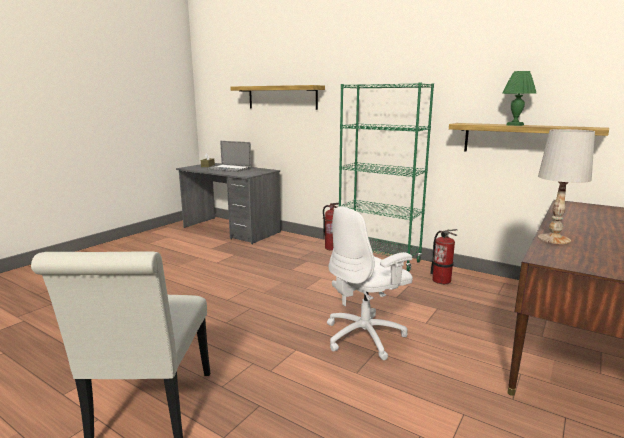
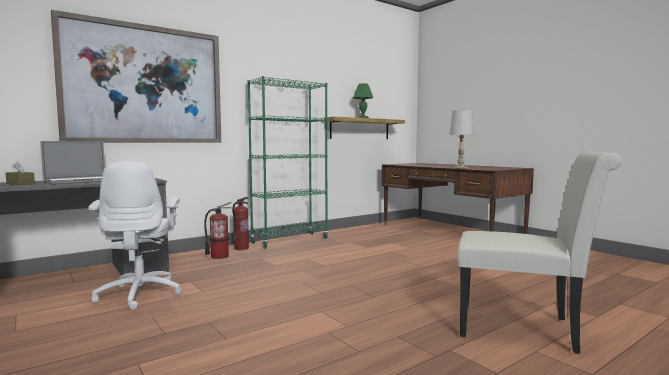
camera: 70 degrees left, 10 degrees down
shelf [230,85,325,110] -> picture [51,10,221,143]
white office chair [327,206,413,360] -> white office chair moved to [88,161,183,310]
fire extinguisher [430,229,457,284] -> fire extinguisher moved to [204,202,231,259]

